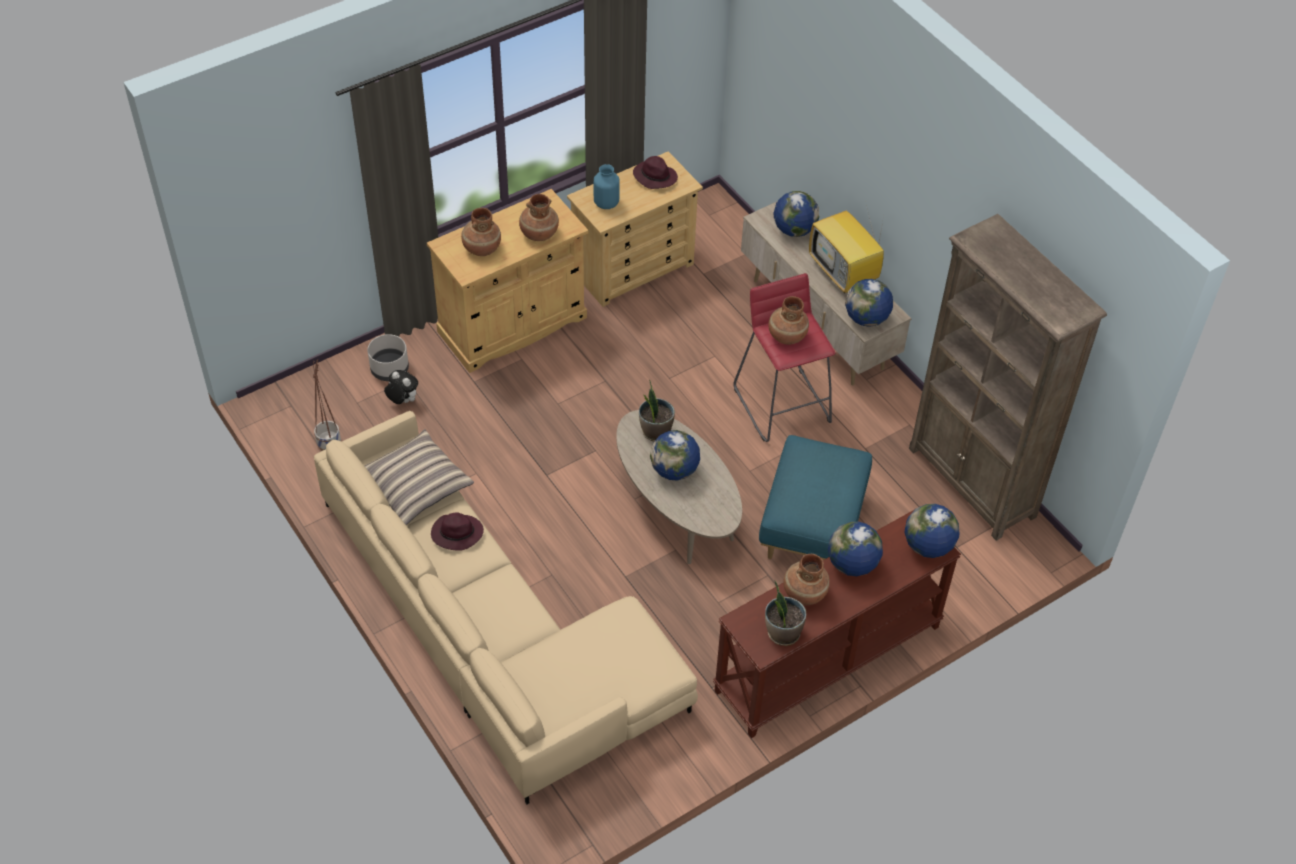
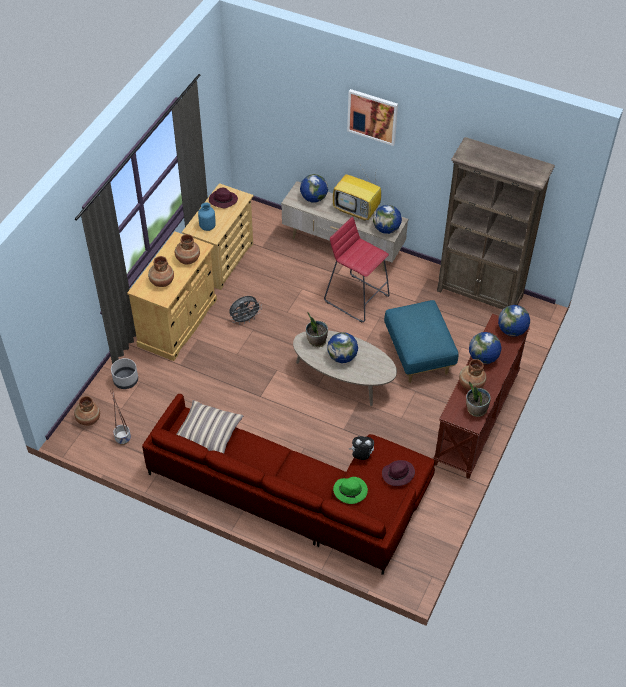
camera: 30 degrees left, 0 degrees up
beige sofa [314,411,698,805] -> red sofa [142,394,435,575]
plush toy [384,370,418,404] -> plush toy moved to [349,436,374,460]
purple hat [431,513,484,551] -> purple hat moved to [382,460,415,486]
brown vase [768,296,809,345] -> brown vase moved to [74,396,100,426]
none -> grey fan [229,296,262,324]
none -> green hat [333,477,368,504]
none -> picture [347,89,398,146]

